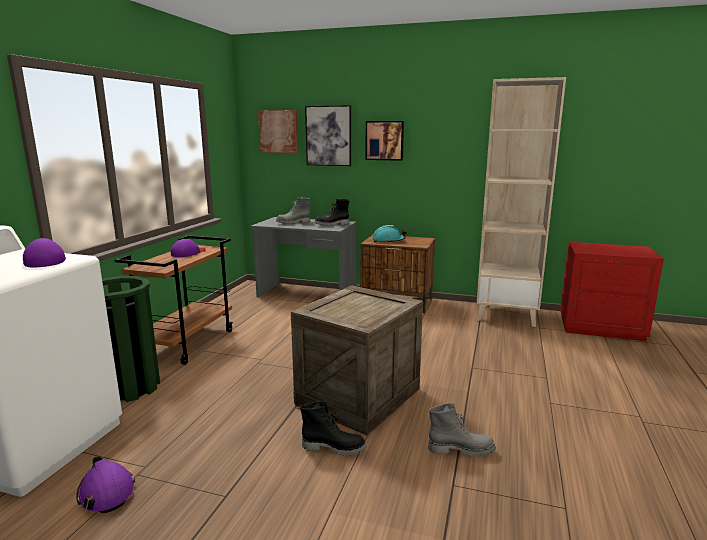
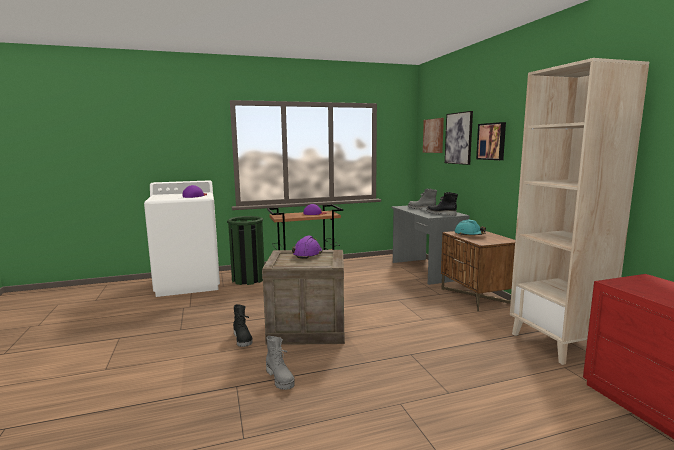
camera: 55 degrees right, 5 degrees down
purple hard hat [77,456,135,513] -> purple hard hat moved to [292,236,323,259]

